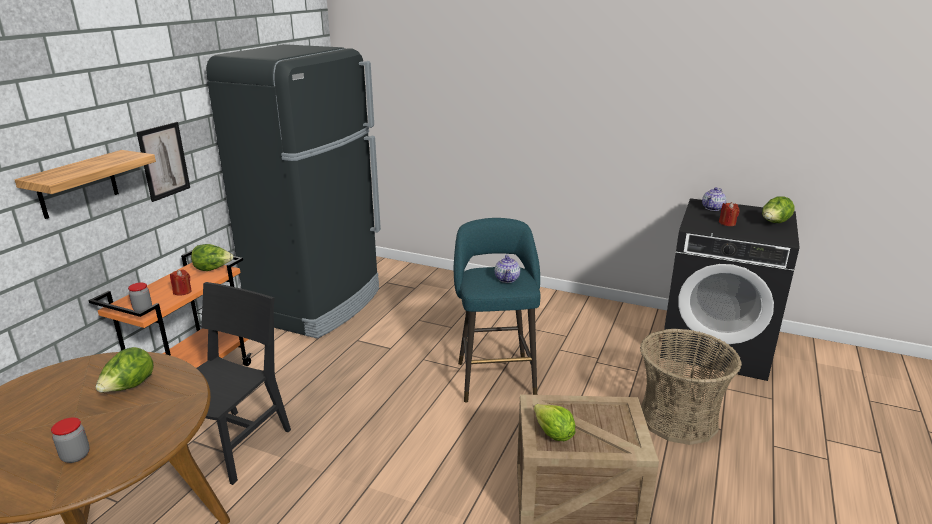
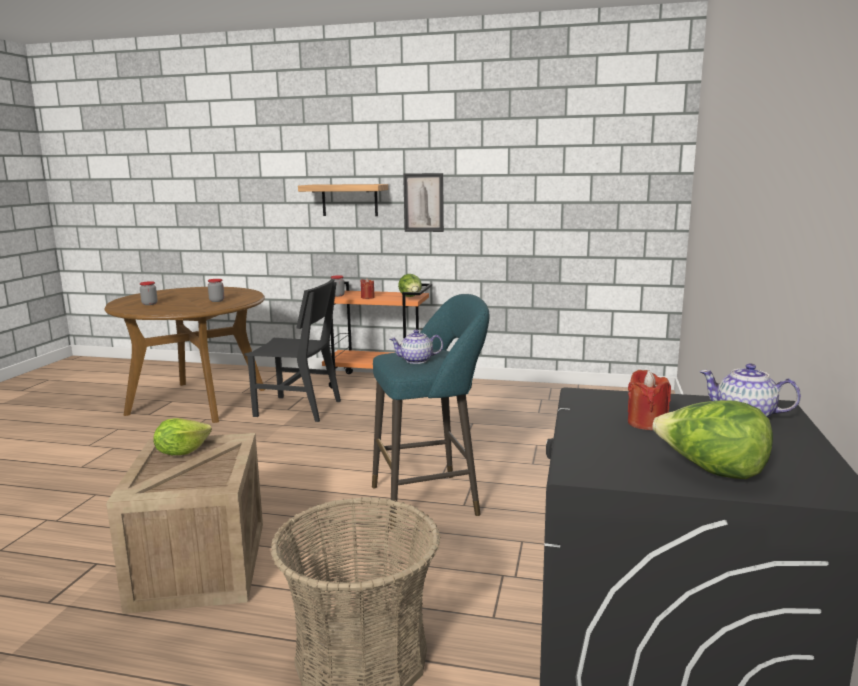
camera: 80 degrees right, 10 degrees down
lettuce [95,347,154,392] -> jar [208,279,224,302]
black fridge [206,44,381,339] -> none

